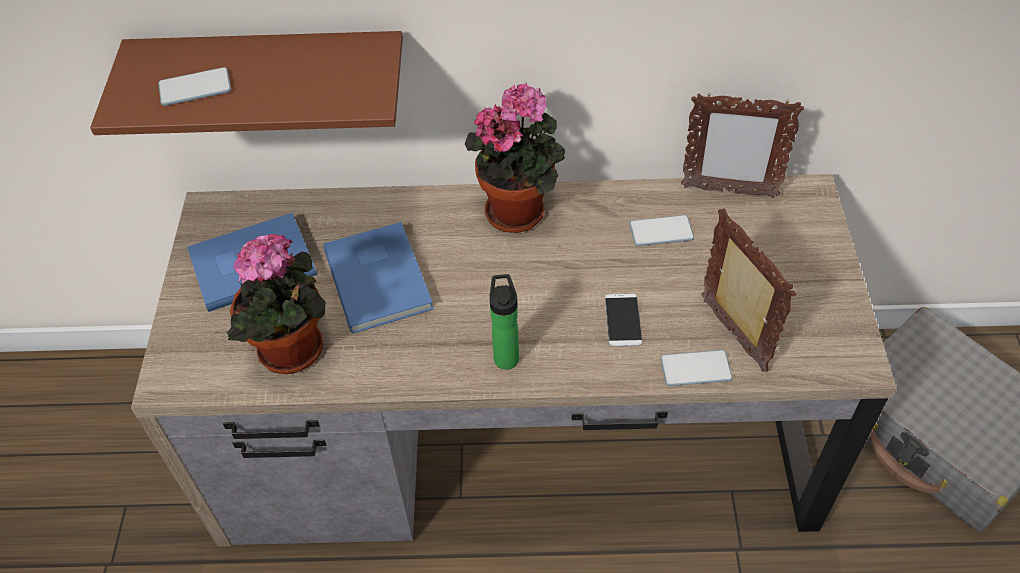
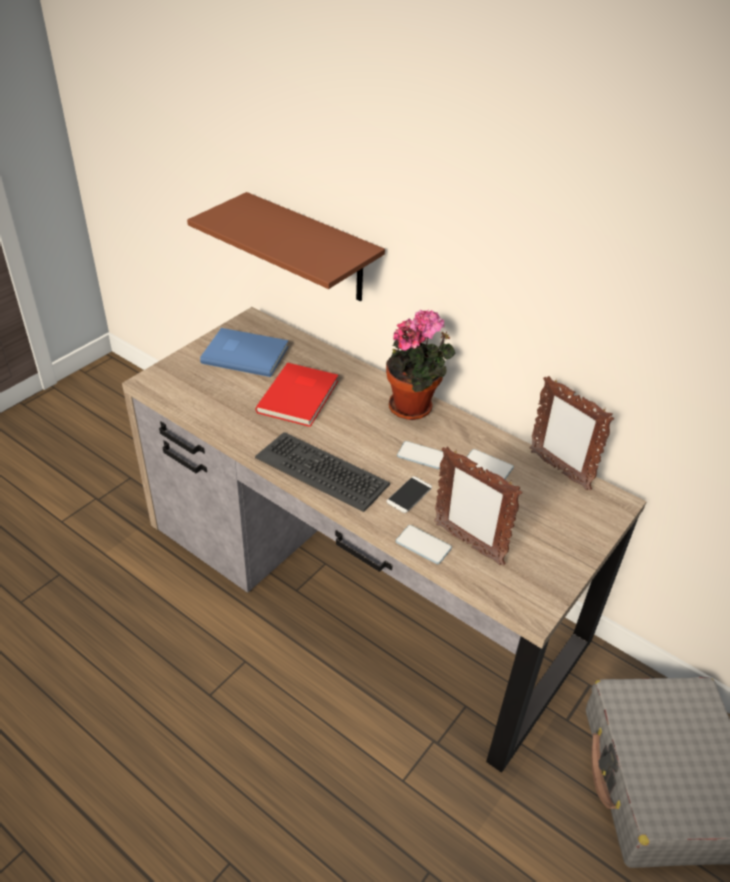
camera: 35 degrees right, 10 degrees down
phone [158,67,231,106] -> phone moved to [397,441,444,469]
potted plant [227,234,326,374] -> none
blue book [324,222,434,334] -> red book [255,363,338,427]
bottle [489,274,519,370] -> keyboard [255,432,390,512]
picture frame [701,208,796,372] -> picture frame turned 120 degrees clockwise [434,446,523,566]

